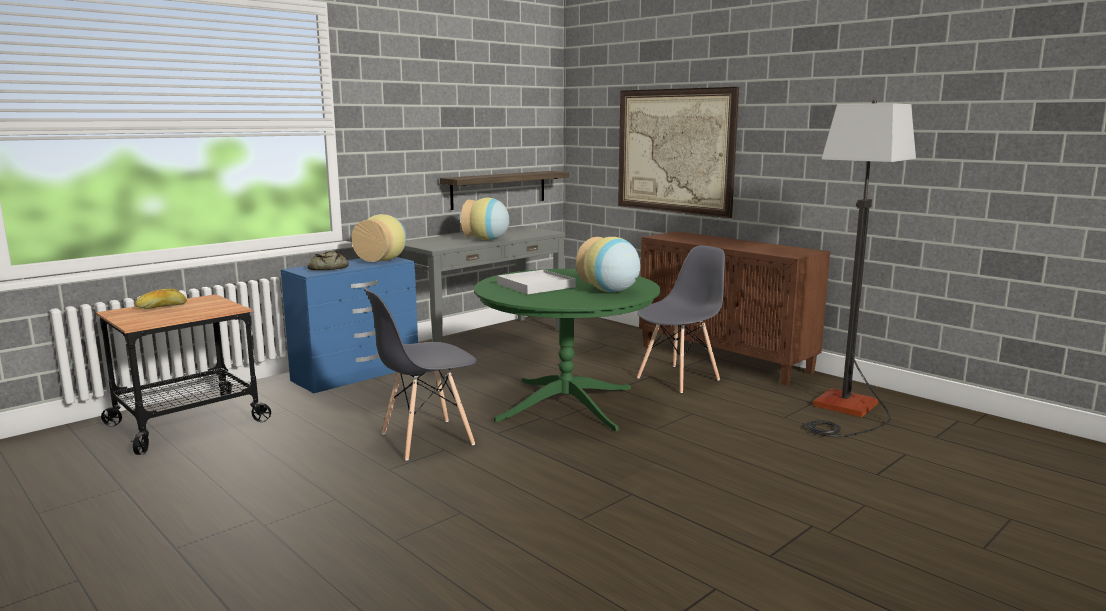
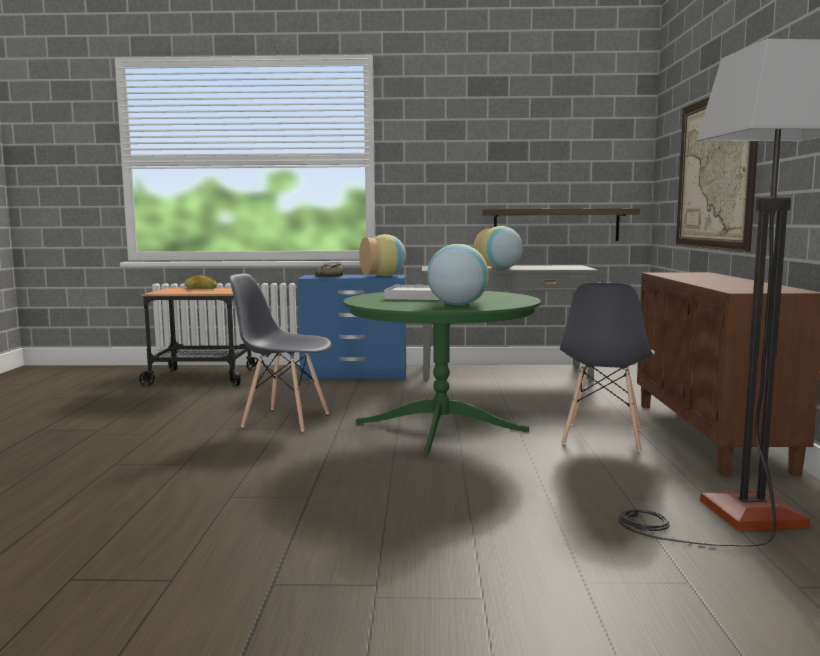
camera: 45 degrees right, 5 degrees down
grey chair [637,245,725,393] -> grey chair turned 105 degrees clockwise [560,282,655,452]

